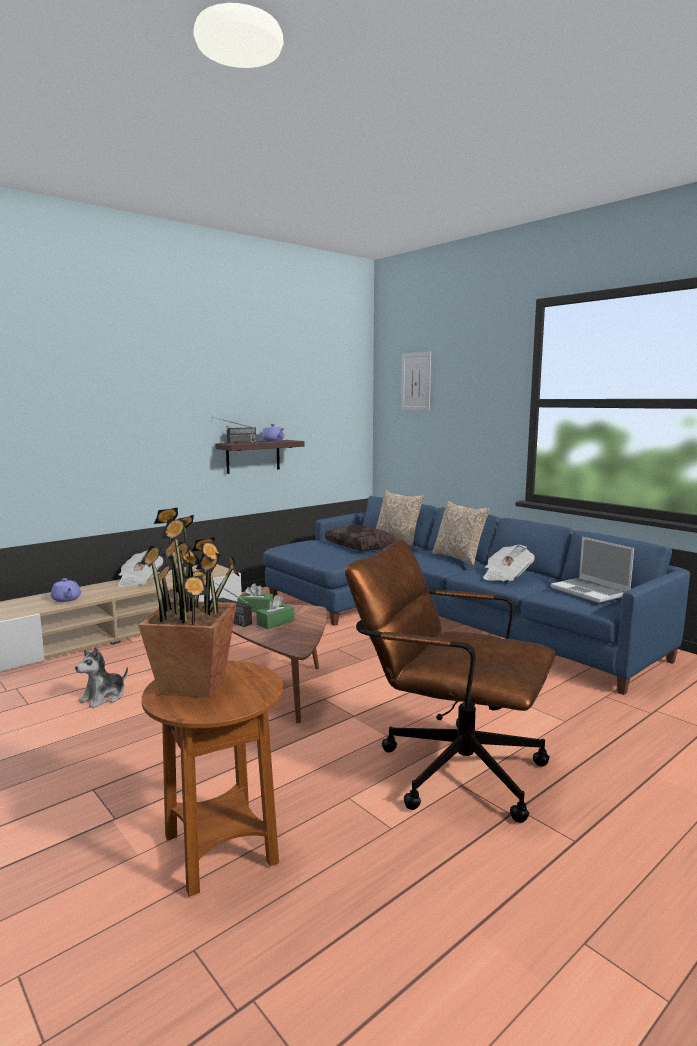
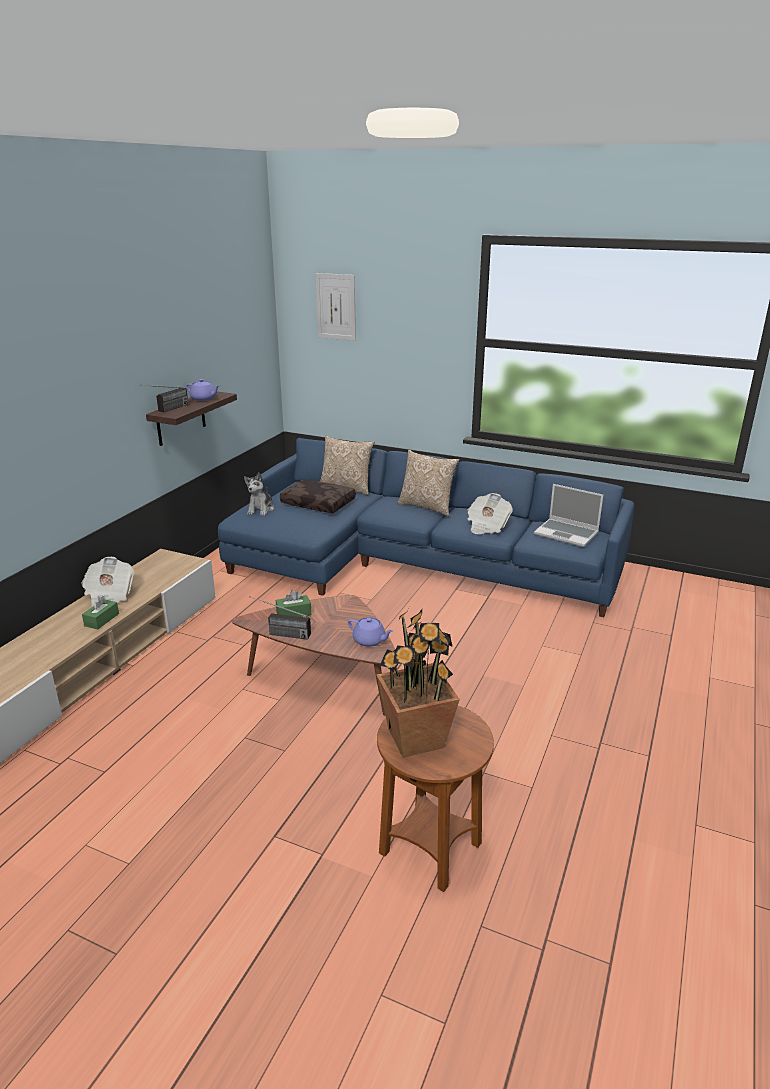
camera: 25 degrees left, 15 degrees up
purple teapot [51,578,81,602] -> purple teapot moved to [348,617,393,647]
plush toy [75,647,128,708] -> plush toy moved to [244,472,274,516]
green tissue box [256,595,294,629] -> green tissue box moved to [82,596,119,629]
brown office chair [345,539,556,823] -> none

